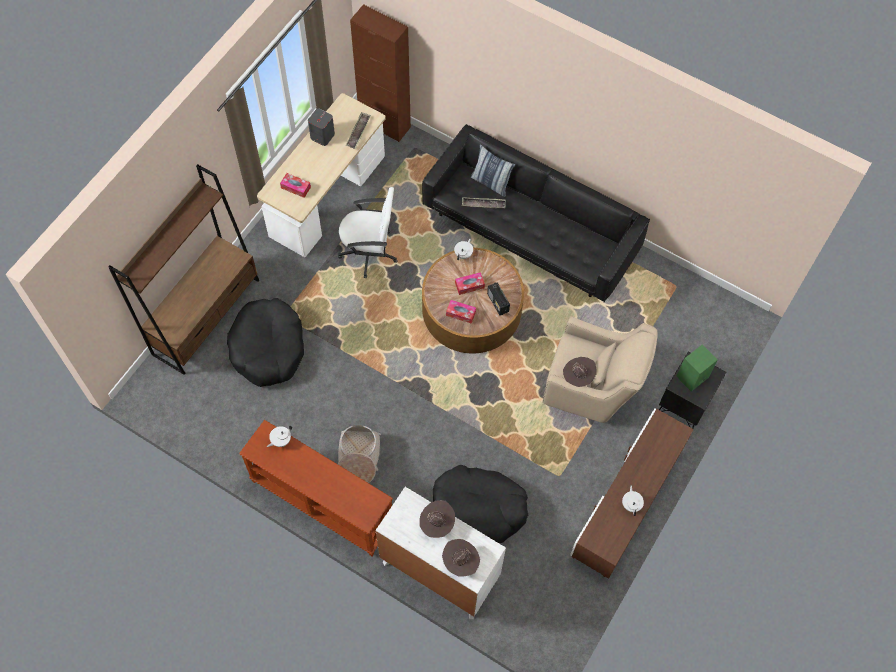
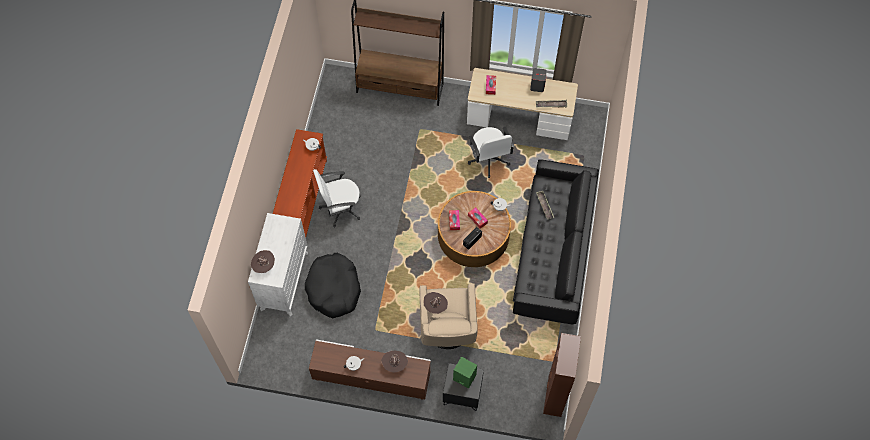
camera: 70 degrees right, 0 degrees up
black dog bed [227,298,304,387] -> none
basket [338,425,381,483] -> white office chair [313,169,360,228]
brown cabinet [350,4,411,142] -> brown cabinet moved to [543,333,581,417]
brown hat [419,500,455,538] -> brown hat moved to [381,351,408,373]
pillow [471,144,515,197] -> none

